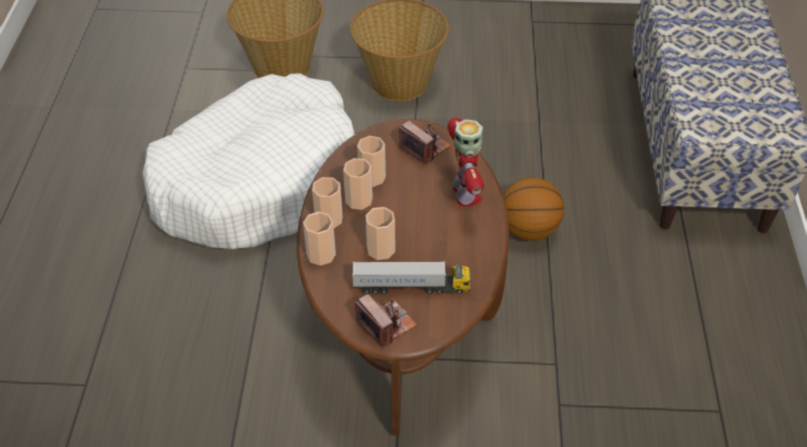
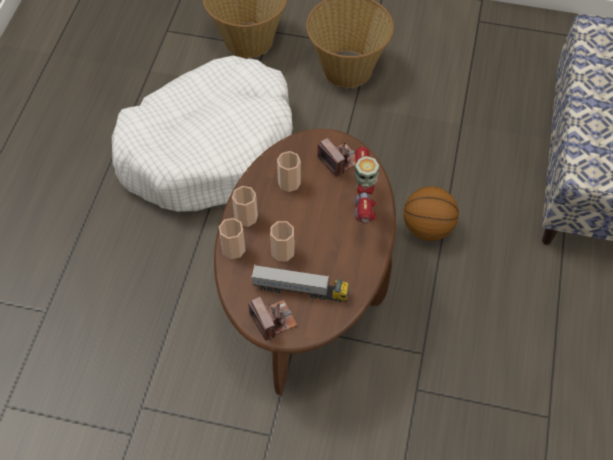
camera: 10 degrees right, 10 degrees up
cup [343,158,373,210] -> none

